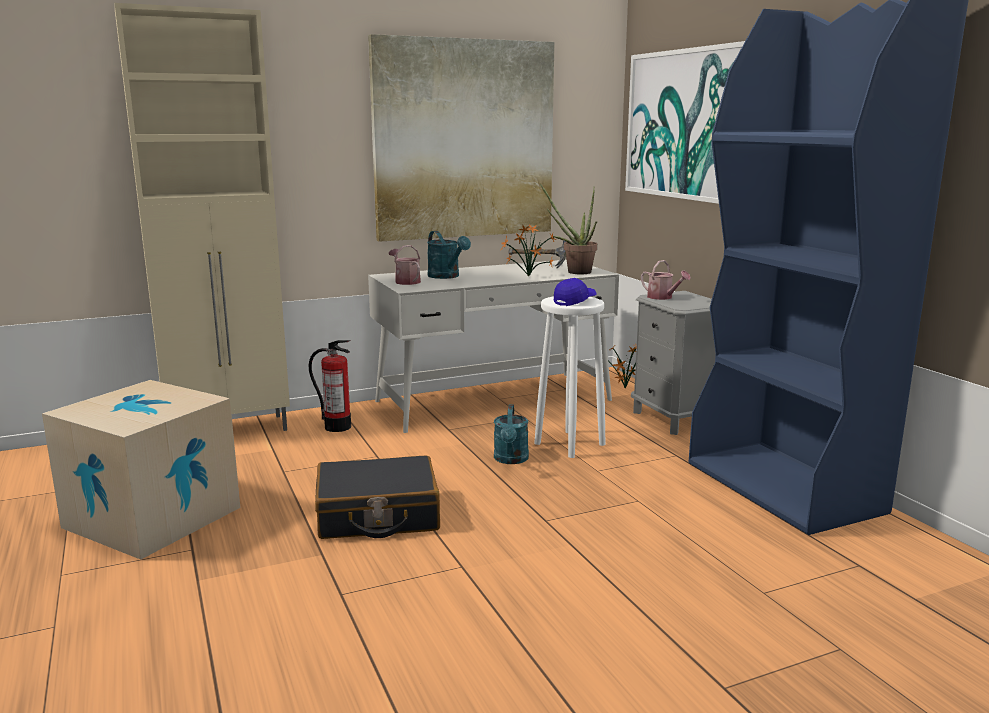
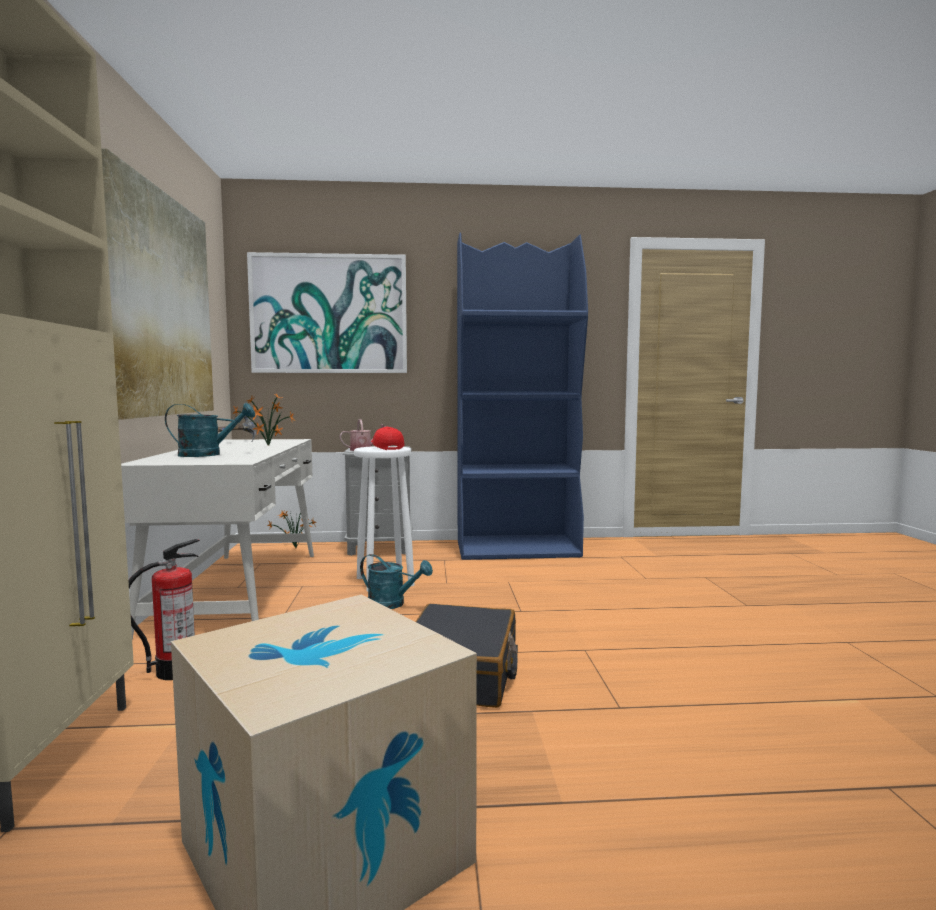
camera: 70 degrees left, 10 degrees down
watering can [389,245,421,285] -> none
potted plant [540,184,597,274] -> none
blue cap [554,278,597,306] -> red cap [371,426,404,450]

